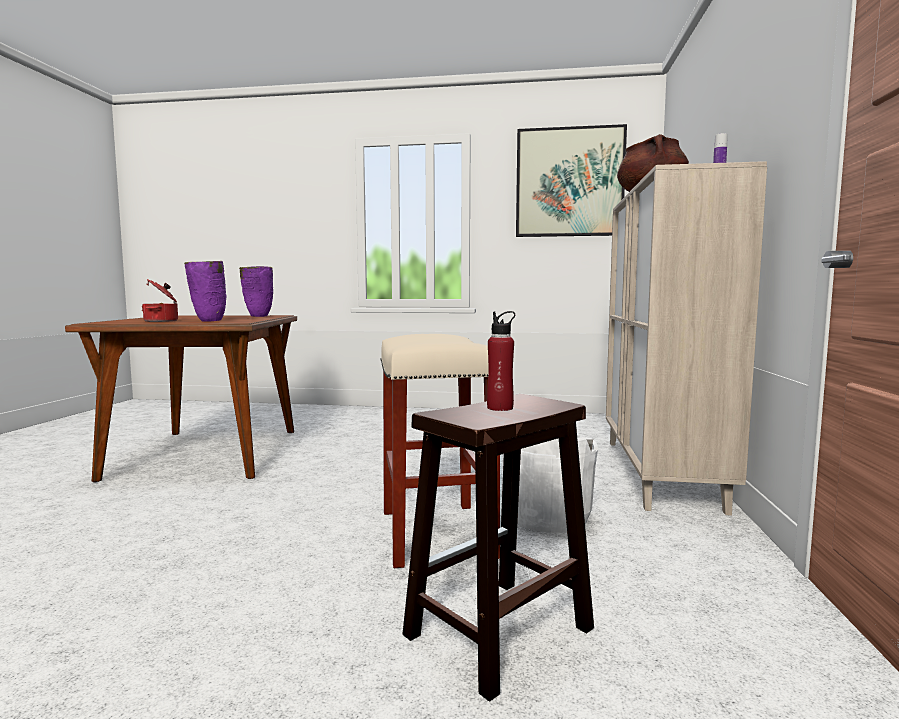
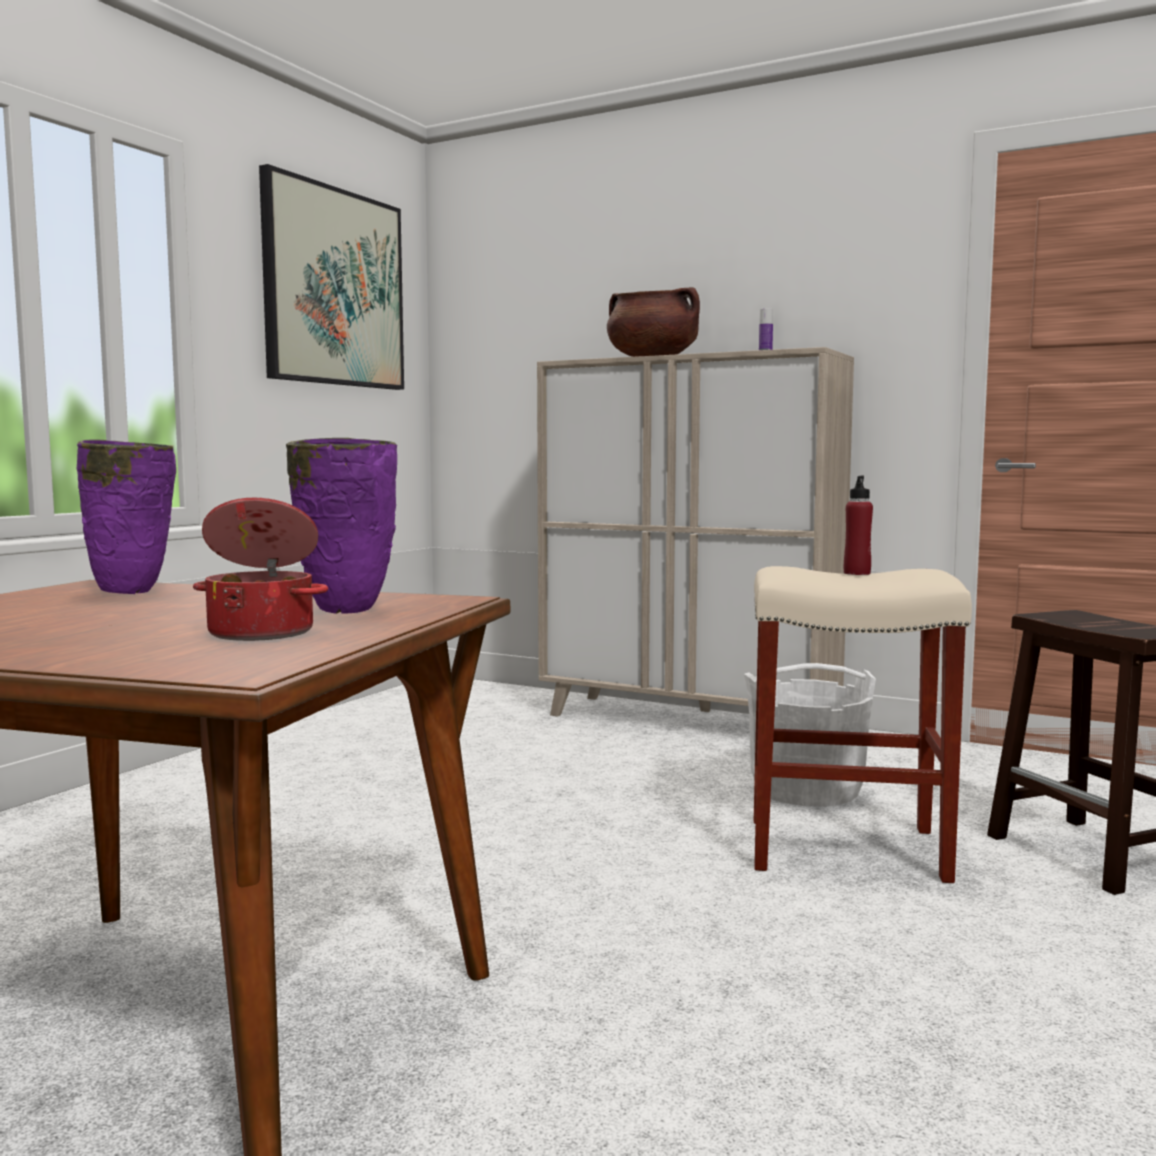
camera: 70 degrees left, 0 degrees up
red bottle [487,311,515,411] -> red bottle moved to [844,476,873,575]

